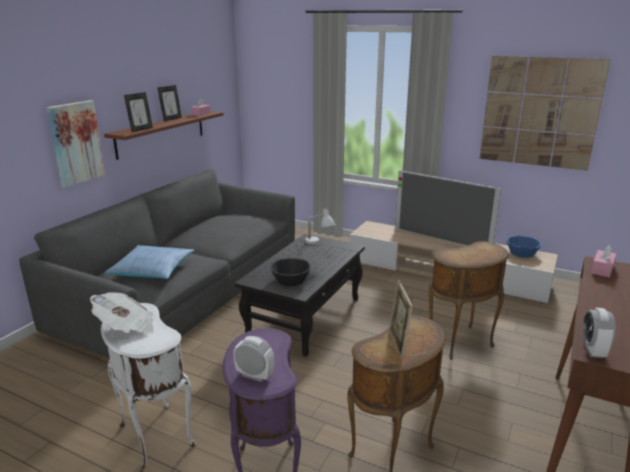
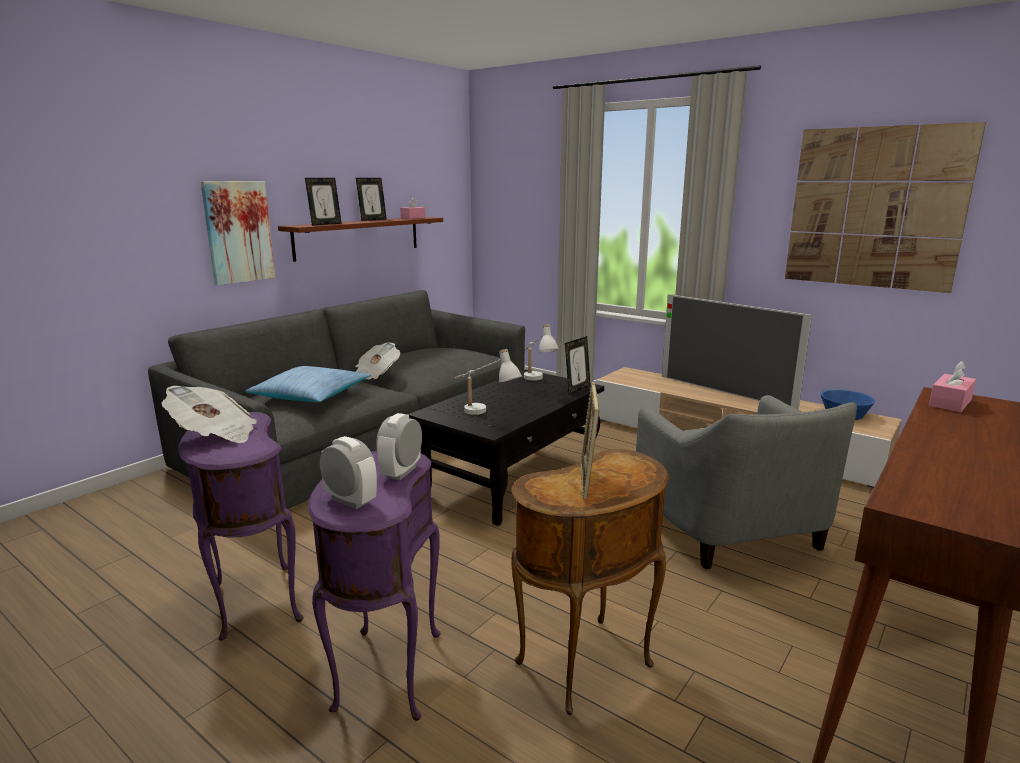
camera: 10 degrees right, 5 degrees down
white side table [101,303,196,468] -> purple side table [178,412,304,641]
black bowl [270,258,311,286] -> white table lamp [455,349,522,415]
brown side table [429,241,509,360] -> grey armchair [636,395,857,569]
alarm clock [582,308,616,358] -> alarm clock moved to [376,413,422,480]
none -> newspaper [355,342,400,380]
none -> picture frame [565,336,591,395]

